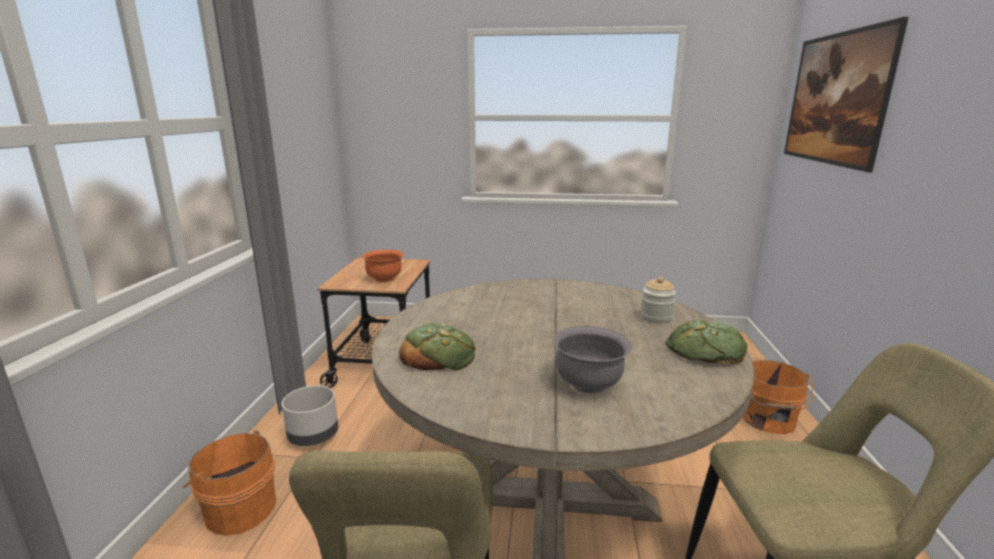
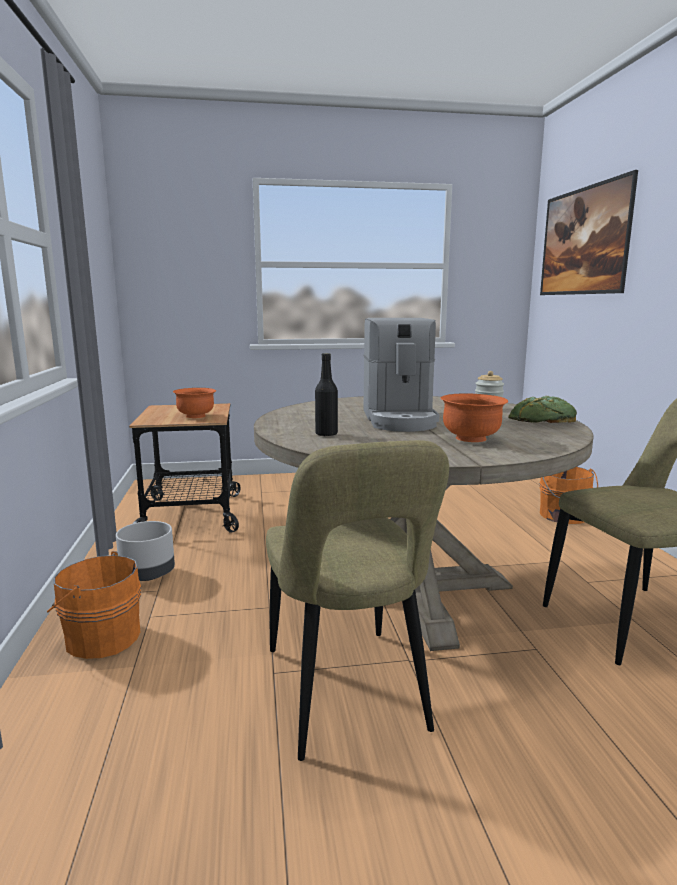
camera: 15 degrees left, 5 degrees down
bread [399,323,476,370] -> black bottle [315,353,338,436]
grey bowl [553,326,632,393] -> orange bowl [441,393,508,442]
none -> coffee machine [363,318,439,432]

